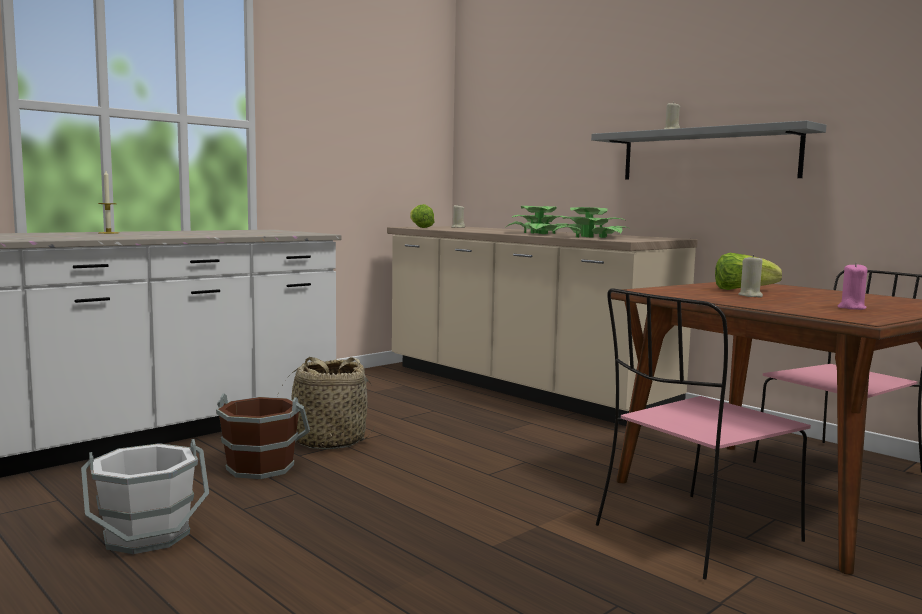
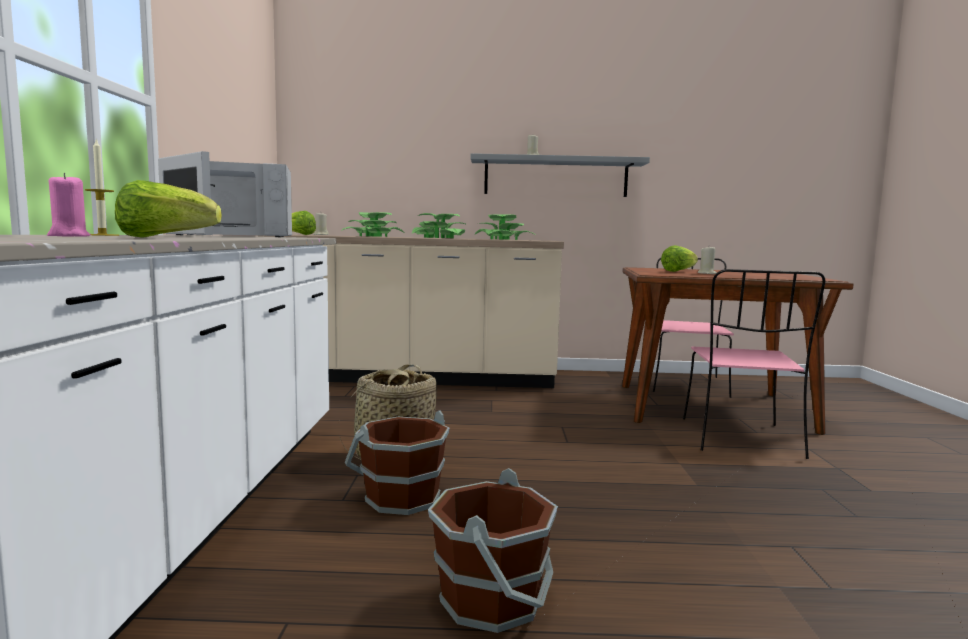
camera: 45 degrees left, 0 degrees up
white bucket [81,439,209,554] -> brown bucket [428,468,558,633]
pink candle [837,263,867,310] -> pink candle moved to [47,173,91,236]
none -> lettuce [115,180,222,238]
none -> white microwave [158,151,292,237]
none -> potted plant [341,212,403,237]

